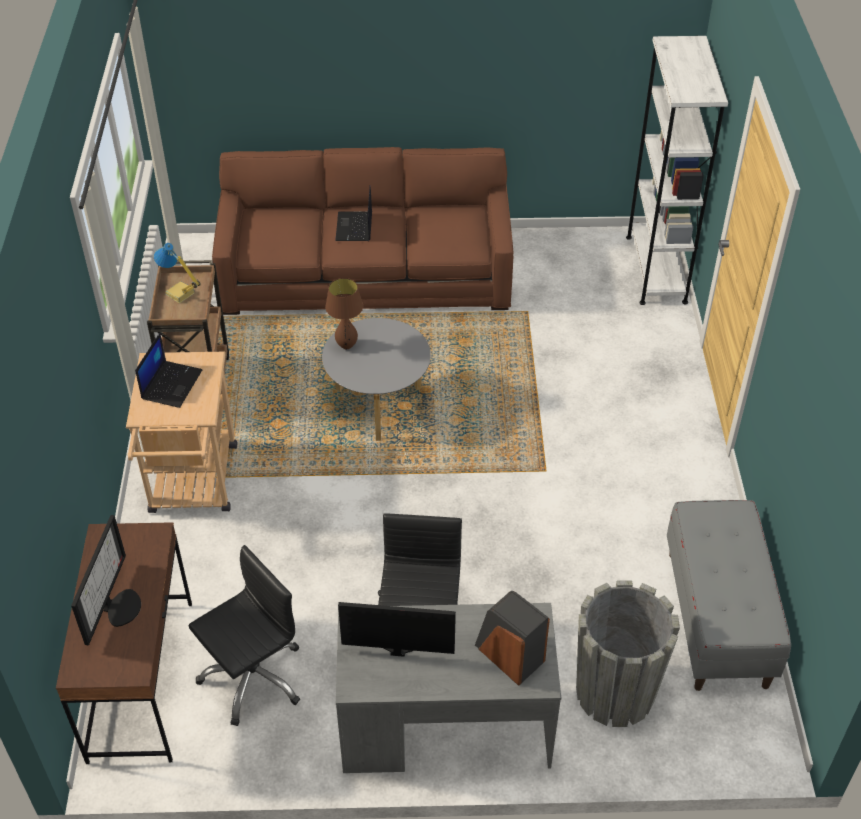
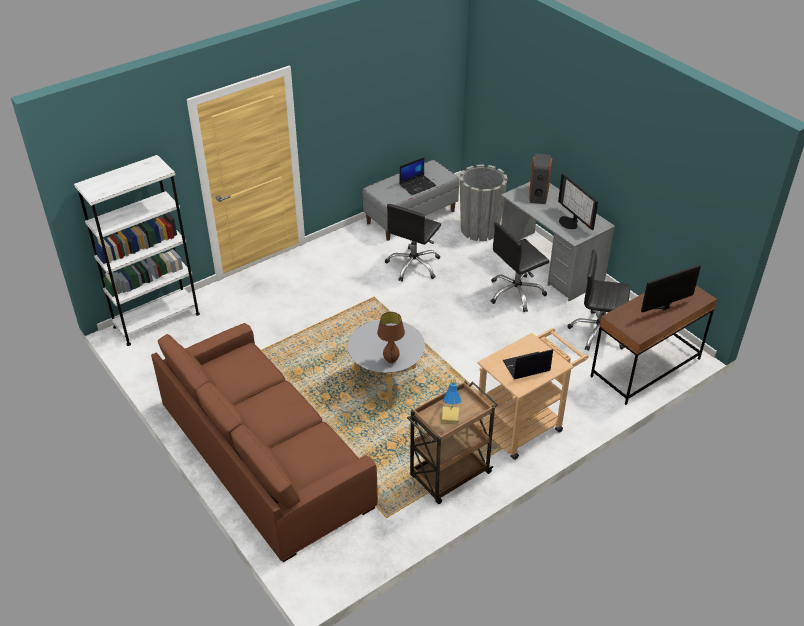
camera: 125 degrees left, 5 degrees down
laptop [335,186,372,241] -> laptop moved to [400,158,437,195]
none -> black office chair [385,204,441,282]

